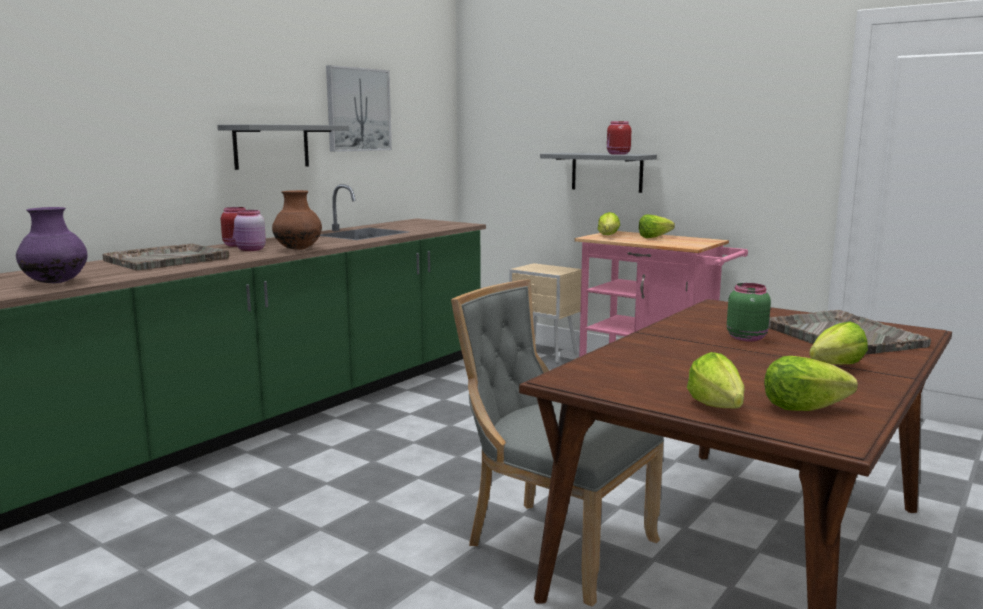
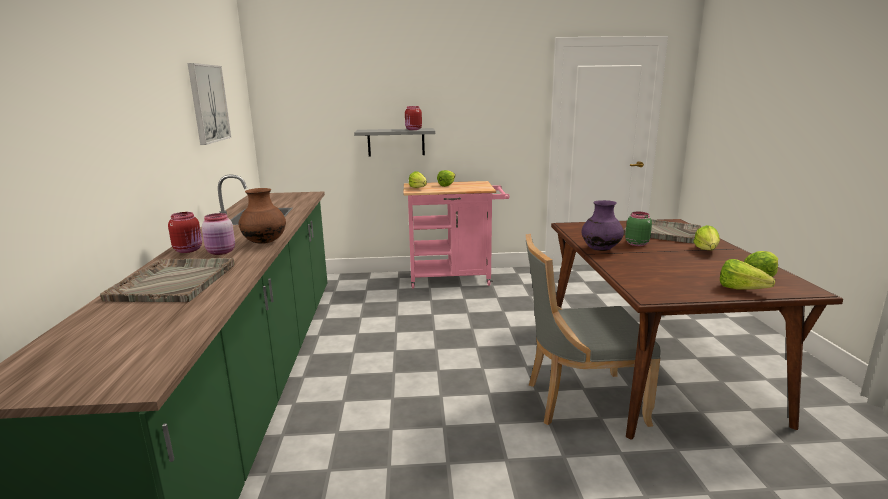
camera: 40 degrees left, 5 degrees up
purple vase [16,207,88,283] -> purple vase moved to [582,200,624,251]
grey shelf [217,124,349,170] -> none
beige nightstand [509,263,582,363] -> none

